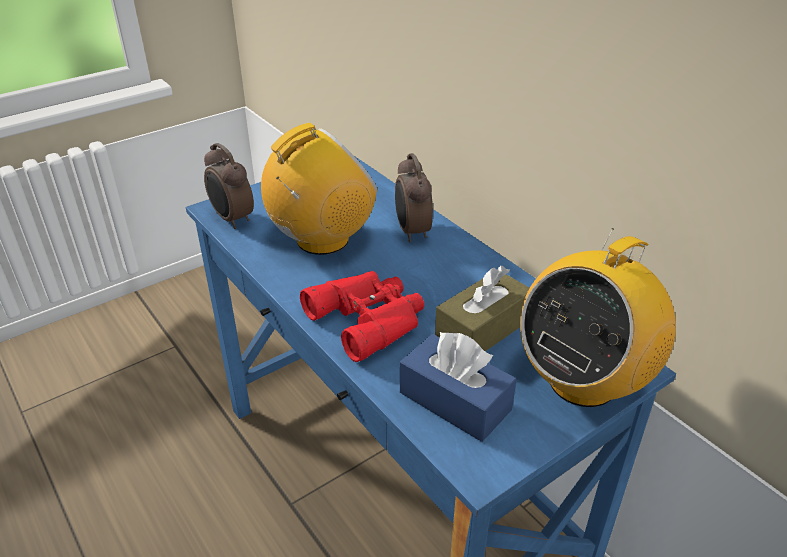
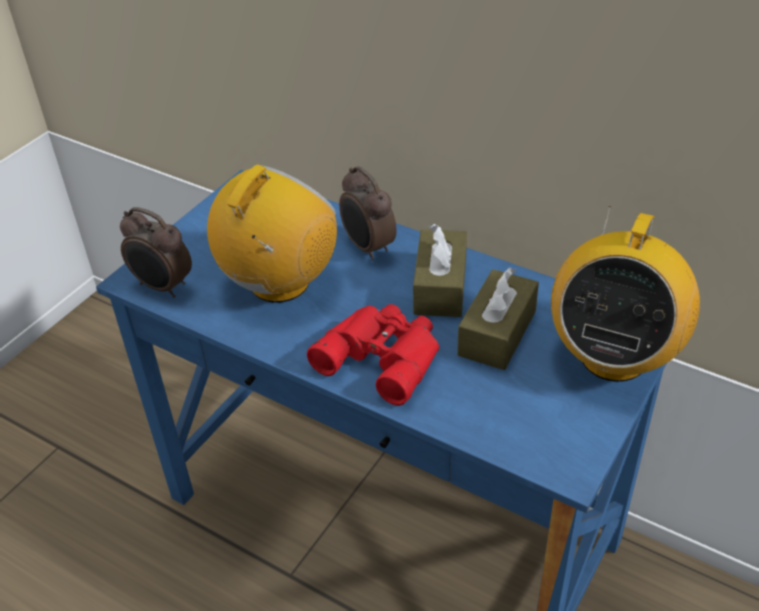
camera: 20 degrees left, 5 degrees up
blue tissue box [400,332,517,442] -> none
none -> brown tissue box [413,224,467,317]

